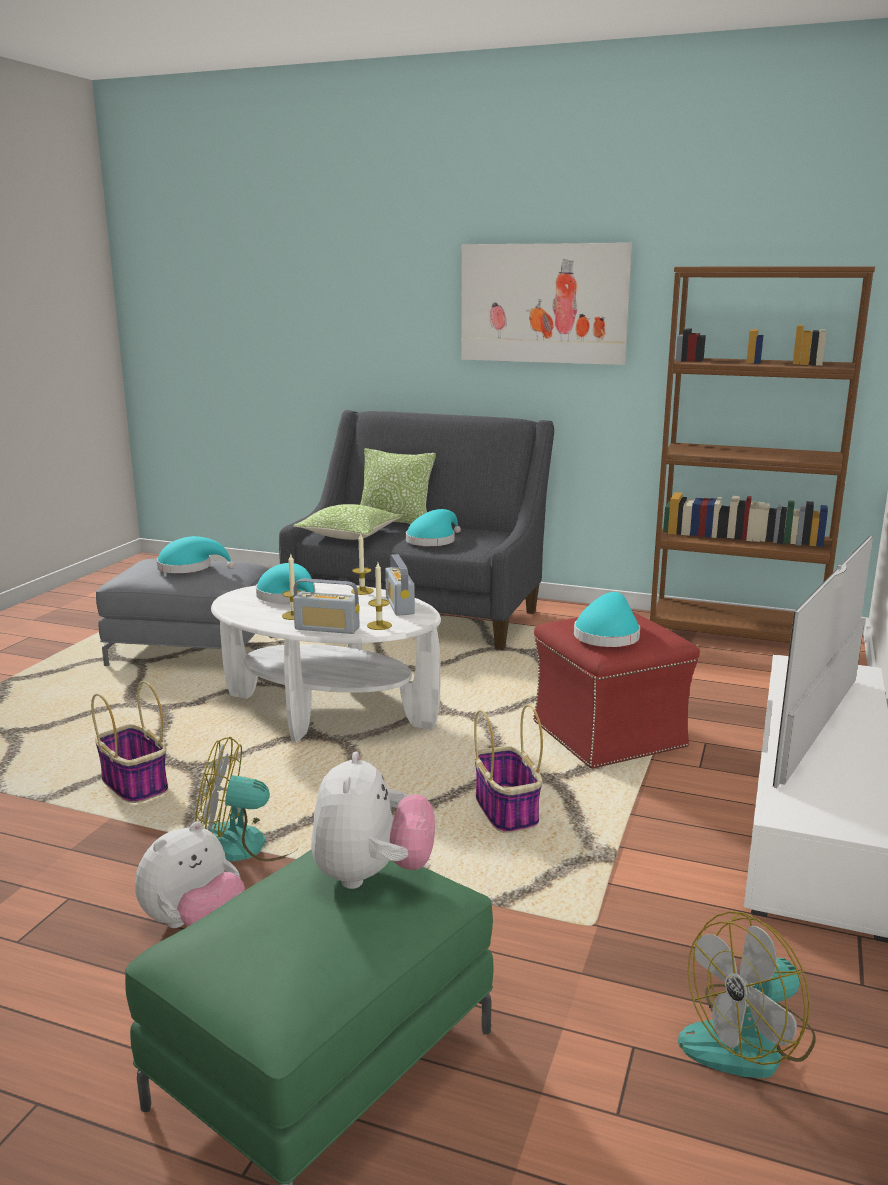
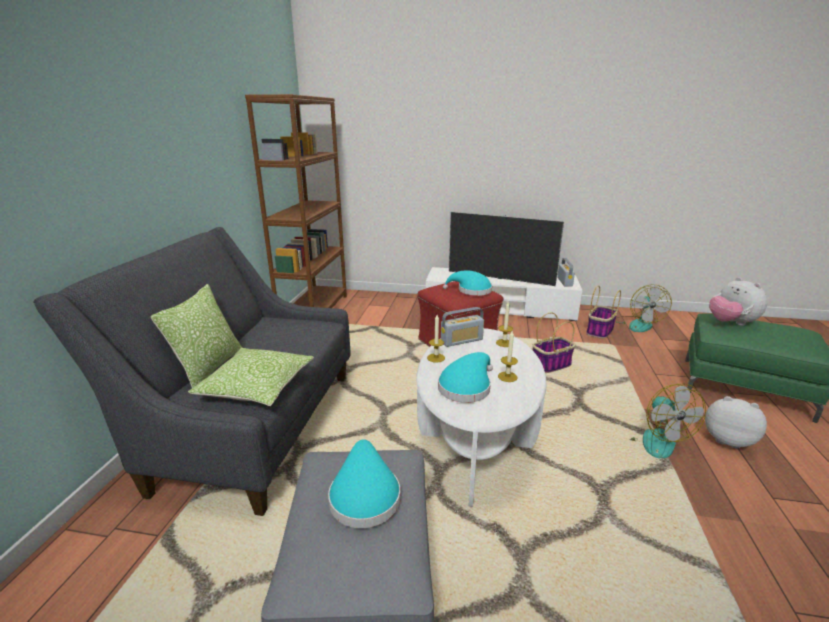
camera: 100 degrees left, 5 degrees up
basket [91,681,168,803] -> basket moved to [586,285,621,339]
radio [293,579,360,634] -> radio moved to [557,258,575,286]
plush toy [311,751,435,889] -> plush toy turned 105 degrees counterclockwise [709,277,767,326]
turquoise hat [406,509,461,546] -> none
picture [461,243,632,365] -> none
fan [678,911,816,1078] -> fan turned 45 degrees clockwise [615,284,672,332]

